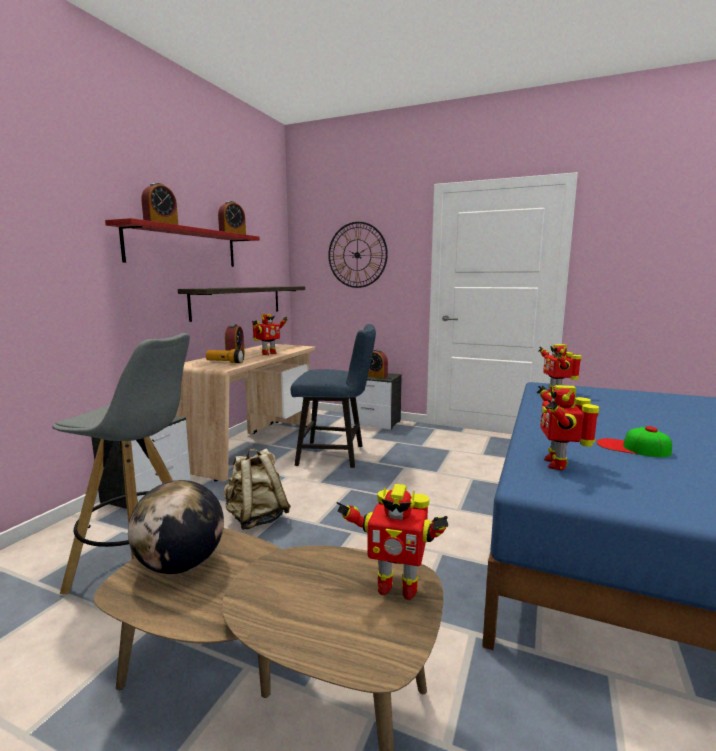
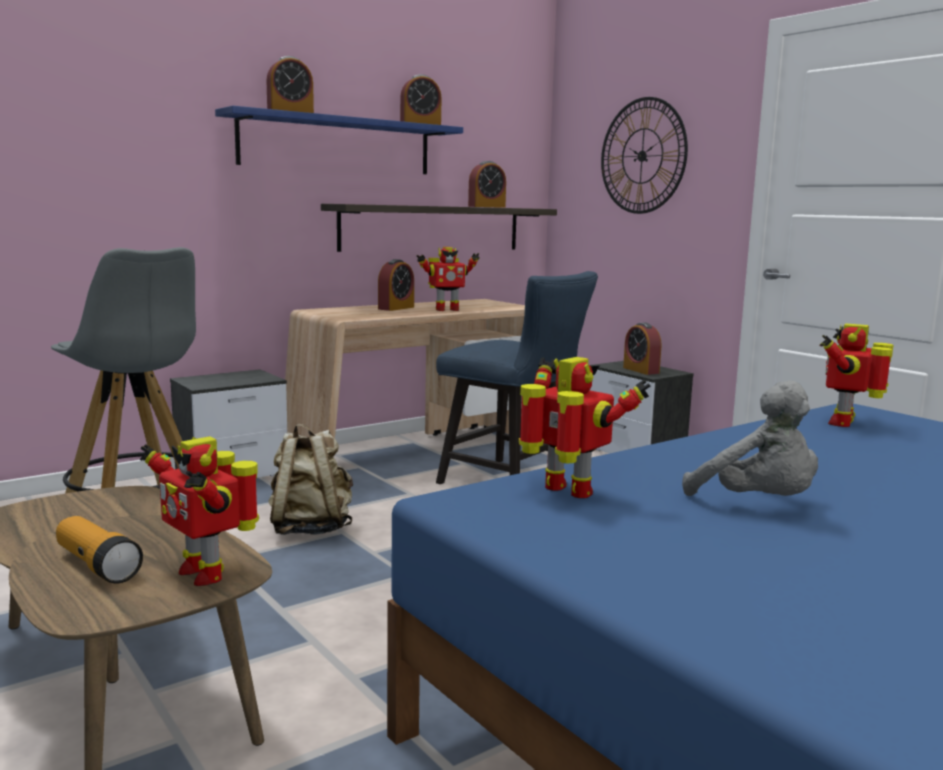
camera: 30 degrees right, 0 degrees up
red shelf [105,218,260,267] -> blue shelf [215,106,463,174]
globe [128,480,224,574] -> none
flashlight [206,349,244,363] -> flashlight moved to [56,516,143,584]
toy robot [537,385,599,470] -> toy robot turned 90 degrees clockwise [519,357,651,498]
cap [597,426,672,457] -> grey plush toy [682,380,818,496]
none -> alarm clock [468,161,506,208]

